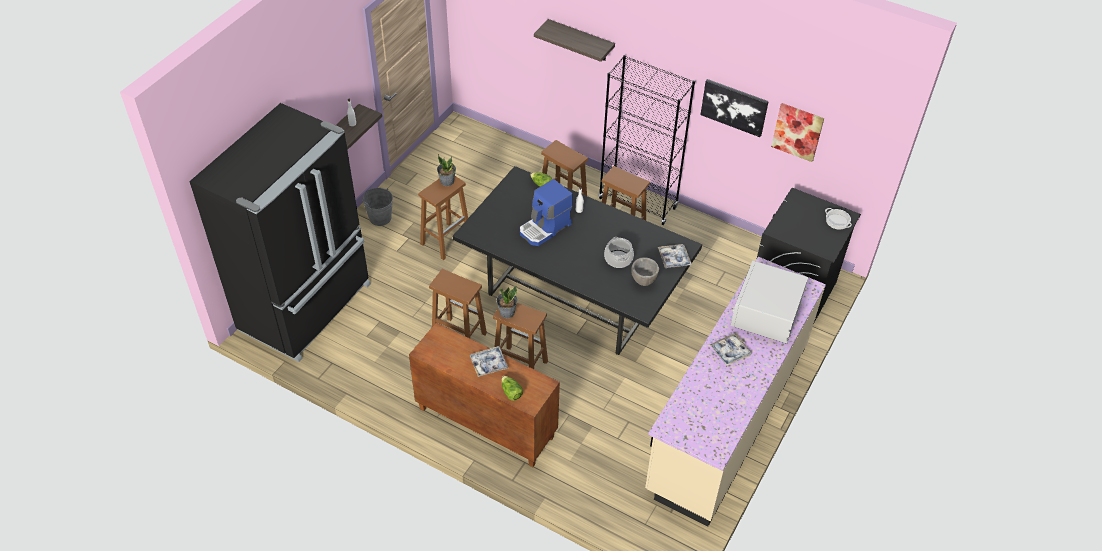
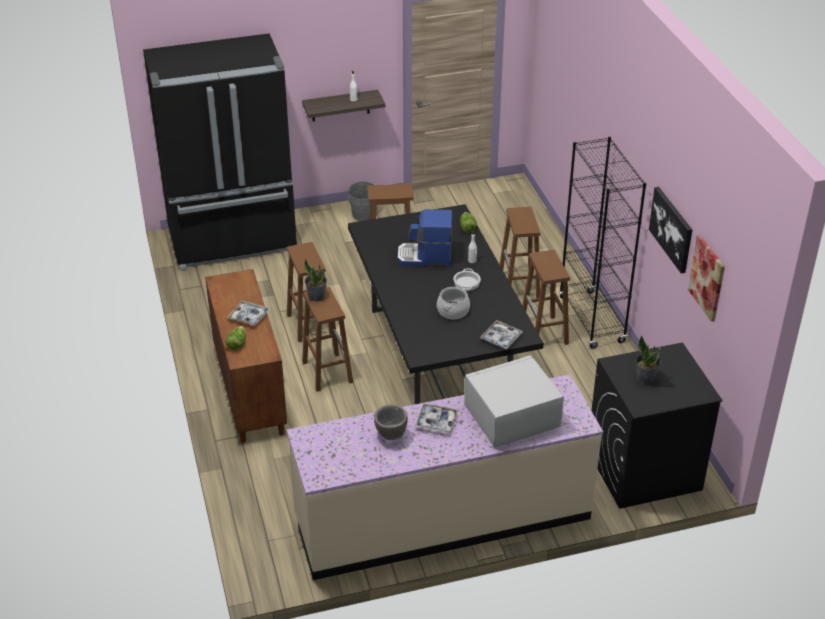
camera: 45 degrees right, 10 degrees down
potted plant [437,154,456,186] -> potted plant moved to [636,336,661,384]
shelf [534,19,615,62] -> none
grey bowl [631,257,659,286] -> grey bowl moved to [374,404,408,440]
cooking pot [825,208,852,230] -> cooking pot moved to [453,268,481,291]

